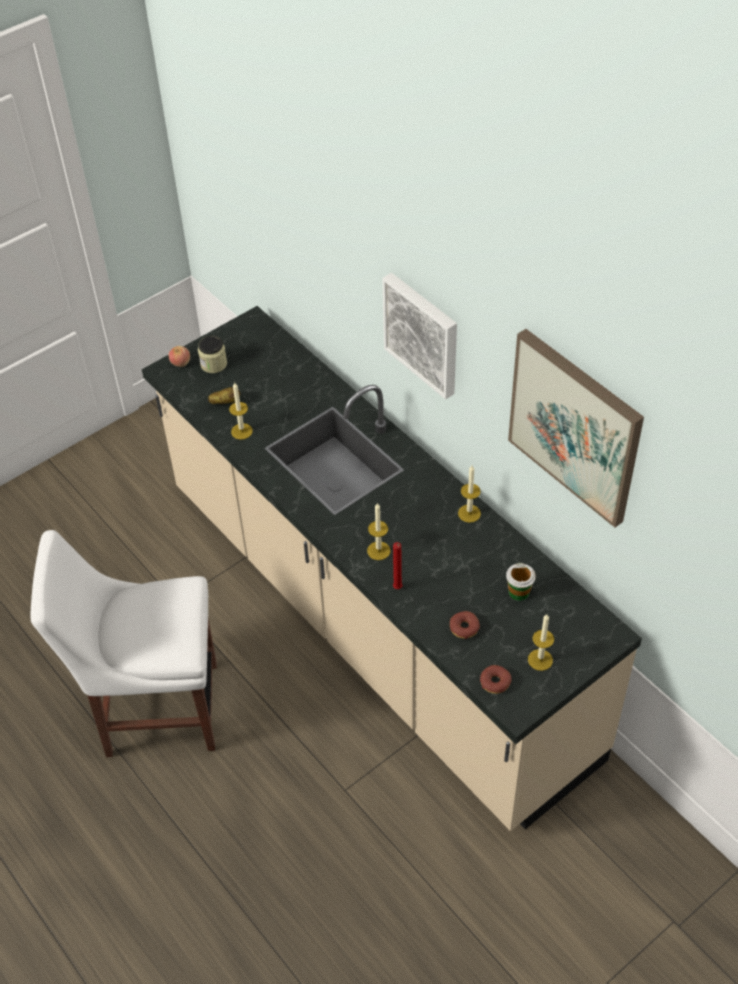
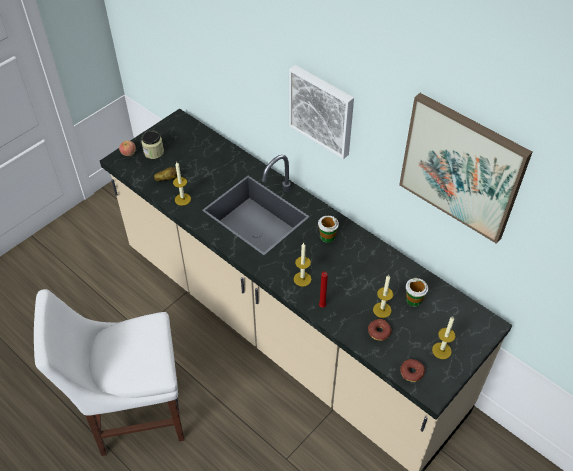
camera: 10 degrees left, 0 degrees up
candle [458,465,481,523] -> candle moved to [373,275,393,318]
none -> cup [318,216,339,242]

